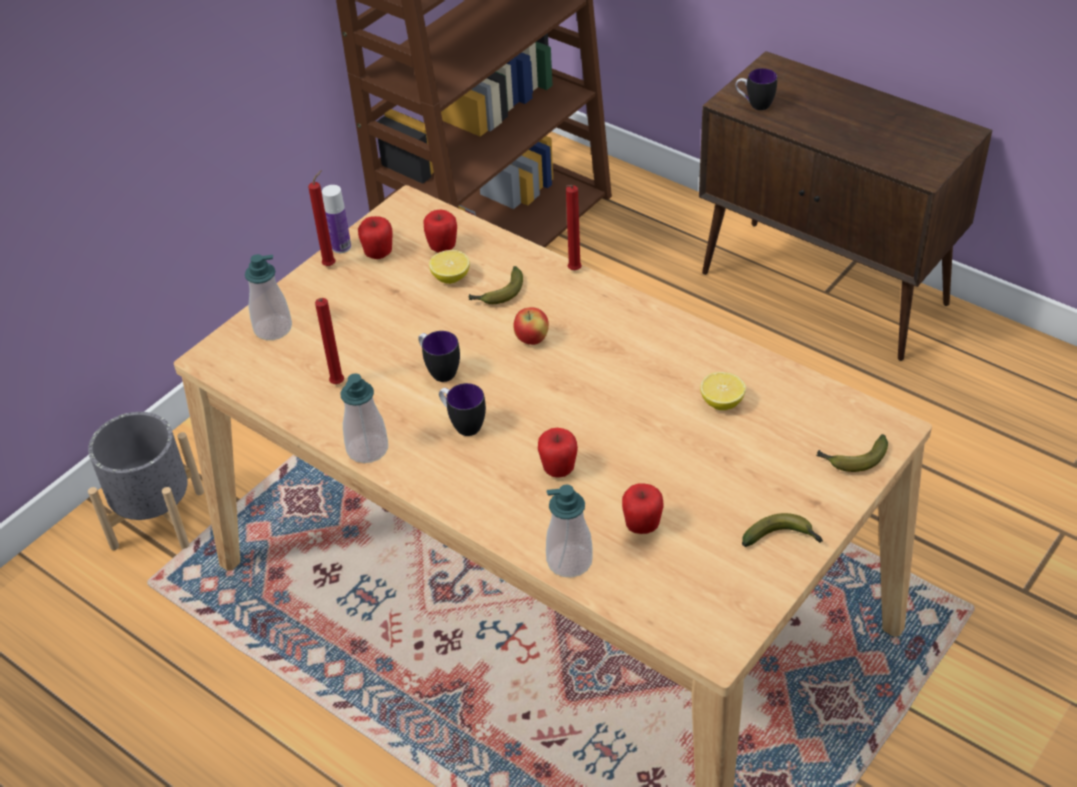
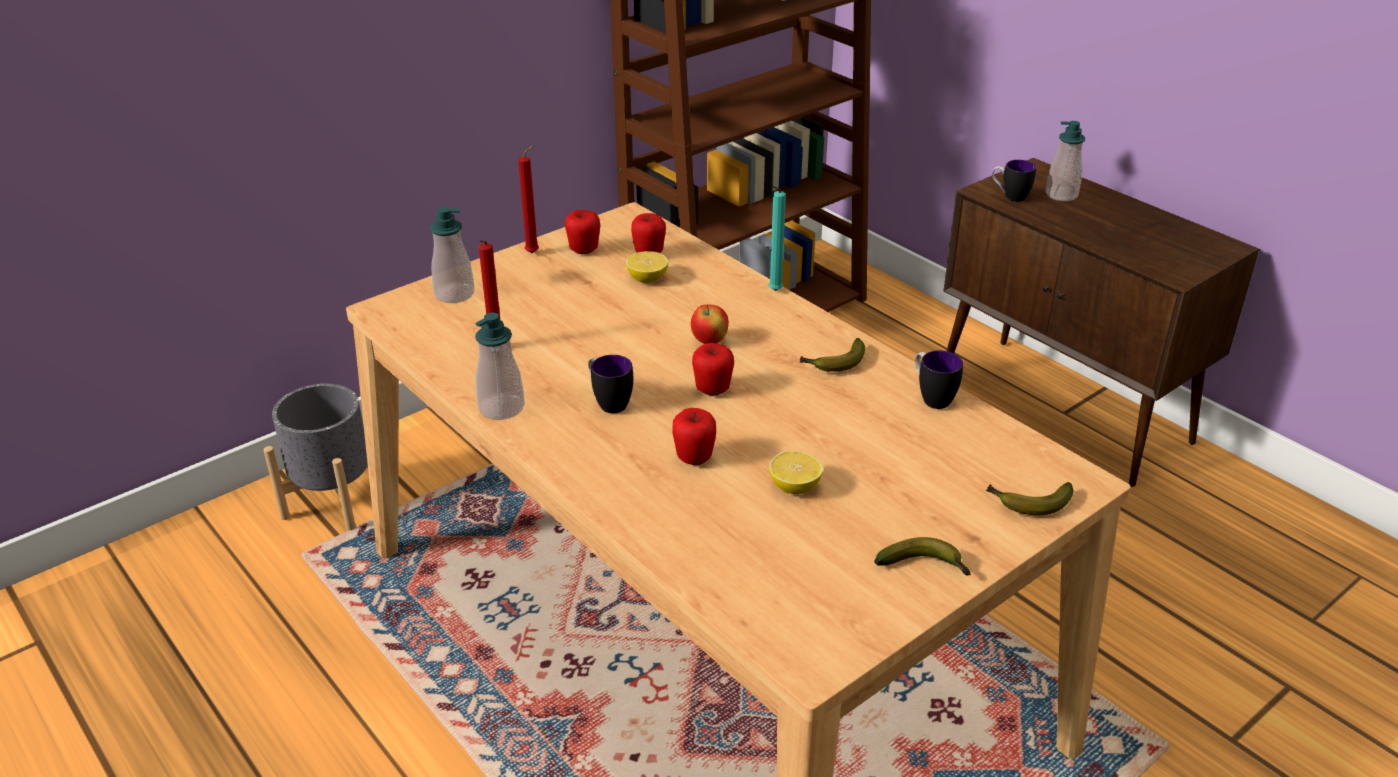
camera: 10 degrees right, 10 degrees down
bottle [322,185,351,253] -> none
mug [418,331,460,382] -> mug moved to [915,350,963,409]
banana [469,266,523,304] -> banana moved to [800,338,865,372]
soap dispenser [546,485,593,577] -> soap dispenser moved to [1045,121,1085,201]
red candle [566,185,582,270] -> turquoise candle [768,186,786,291]
apple [622,484,664,534] -> apple moved to [692,343,734,395]
lemon [700,372,746,410] -> lemon moved to [769,450,823,495]

